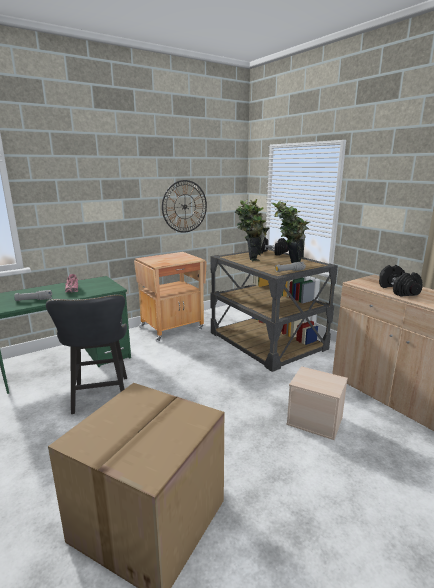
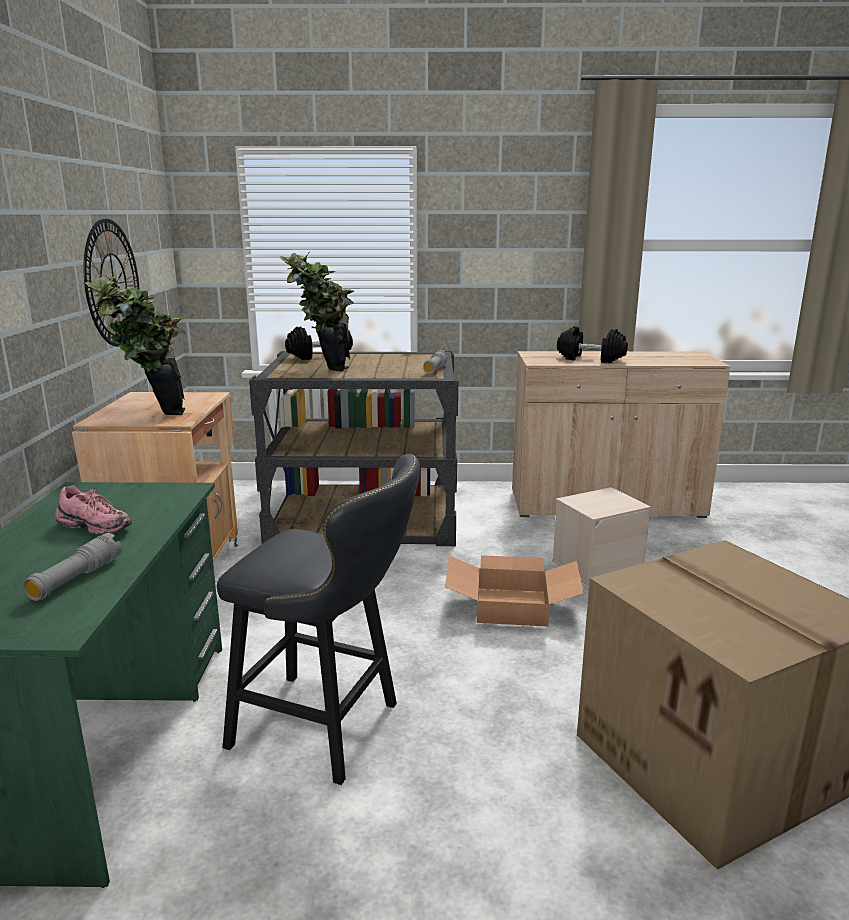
camera: 55 degrees left, 0 degrees up
potted plant [272,201,310,263] -> potted plant moved to [85,274,186,415]
none -> cardboard box [445,555,584,627]

